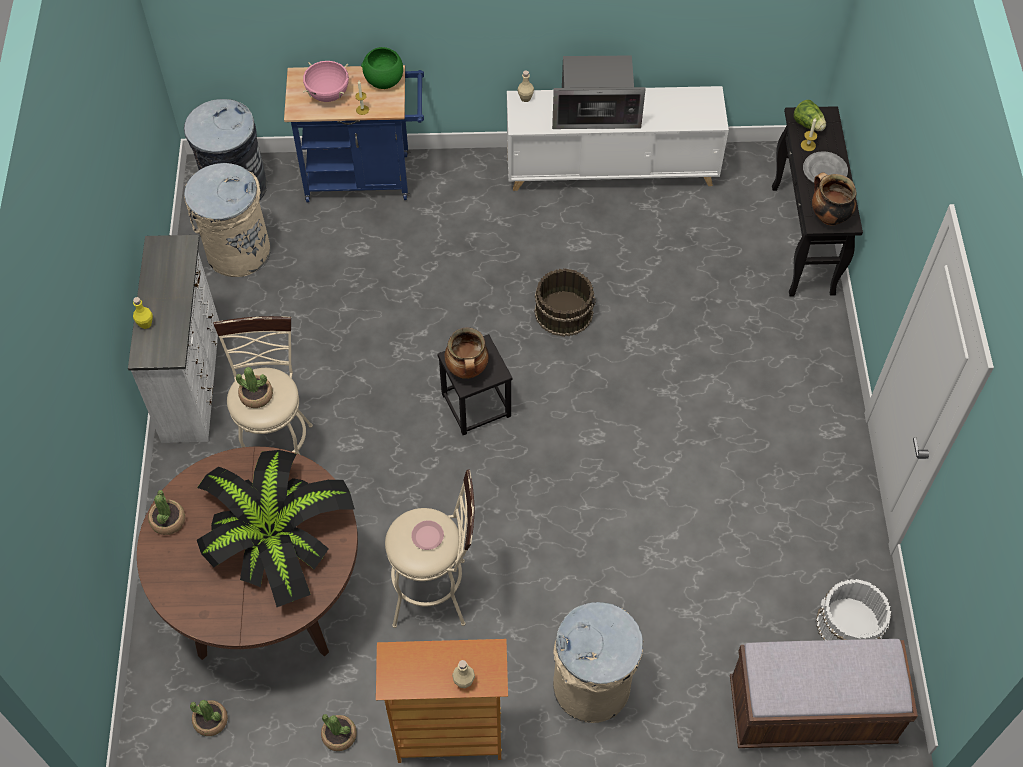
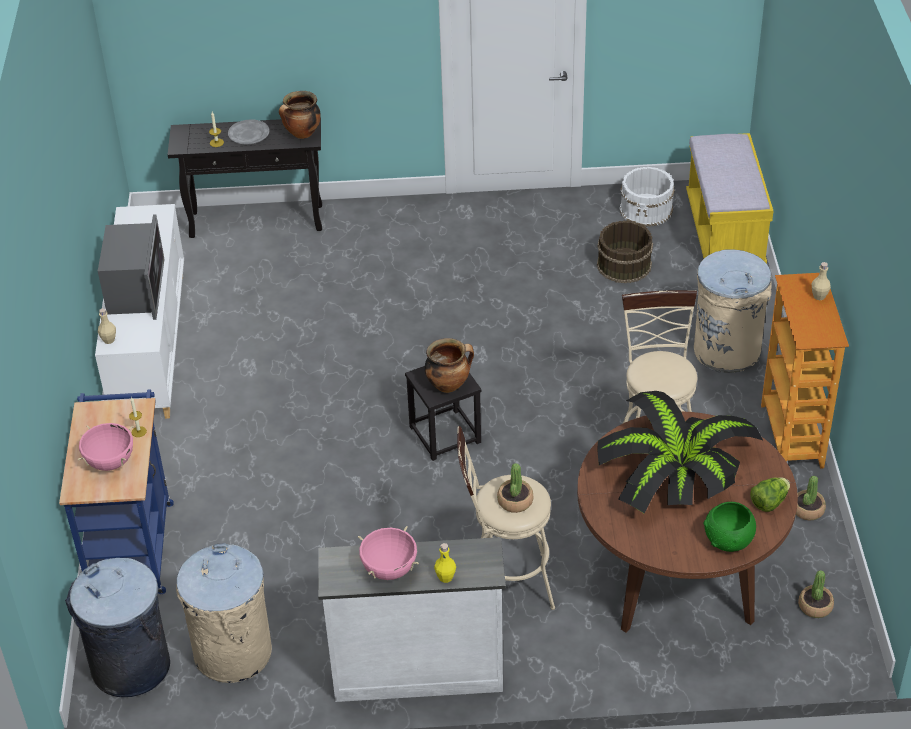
camera: 90 degrees left, 15 degrees down
potted plant [148,490,185,535] -> none
green bowl [361,47,403,89] -> green bowl moved to [704,502,756,552]
pink plate [411,520,444,550] -> none
brown bucket [534,268,596,337] -> brown bucket moved to [597,220,653,283]
brown bench [730,639,918,748] -> yellow bench [686,133,773,263]
lettuce [794,100,826,131] -> lettuce moved to [750,477,790,512]
none -> pink cooking pot [358,526,419,580]

